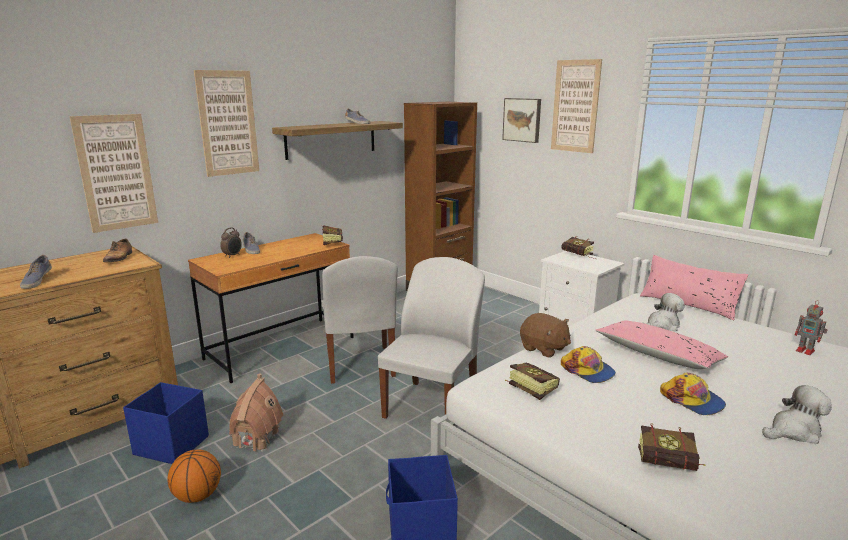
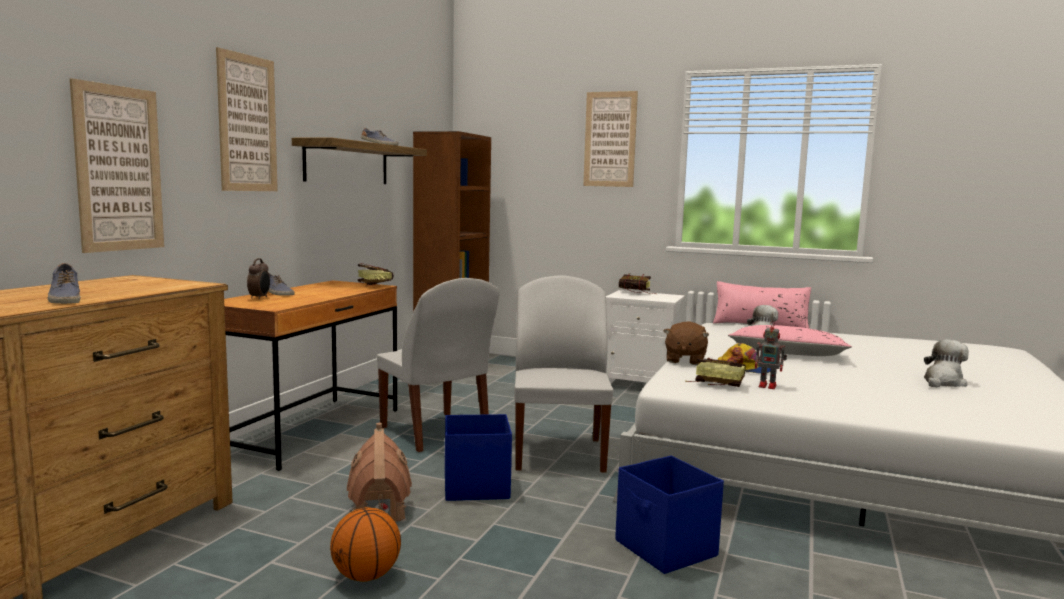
camera: 25 degrees left, 10 degrees down
shoe [103,239,132,262] -> none
blue storage box [123,382,209,464] -> blue storage box moved to [445,414,512,501]
picture [502,98,541,143] -> none
brown plush toy [520,313,571,357] -> brown plush toy turned 90 degrees clockwise [664,321,709,365]
book [638,423,705,471] -> none
cap [660,373,726,415] -> none
toy robot [795,300,827,355] -> toy robot moved to [755,321,787,389]

